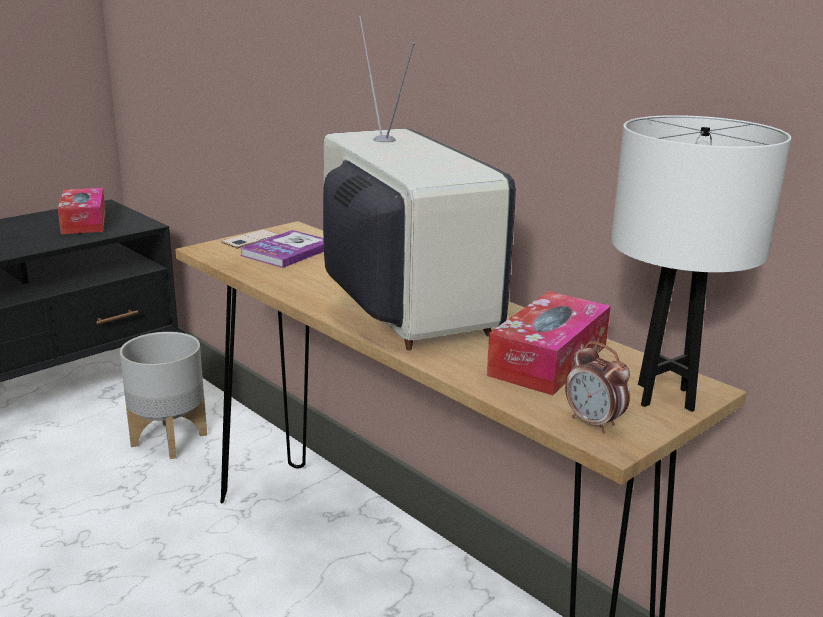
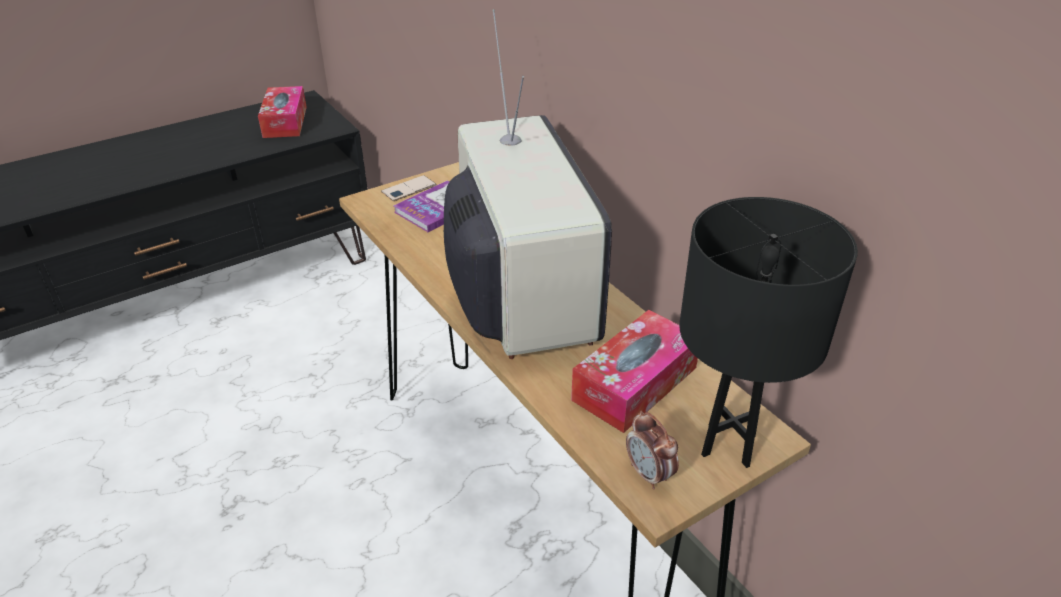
camera: 10 degrees right, 15 degrees up
grey planter [120,332,207,459] -> none
white table lamp [611,115,791,412] -> black table lamp [679,197,858,468]

